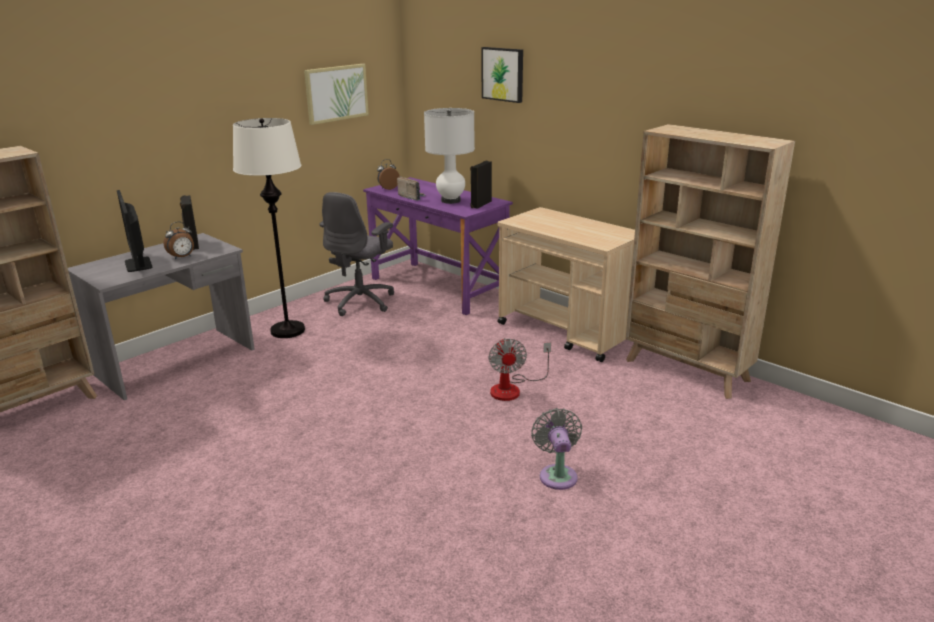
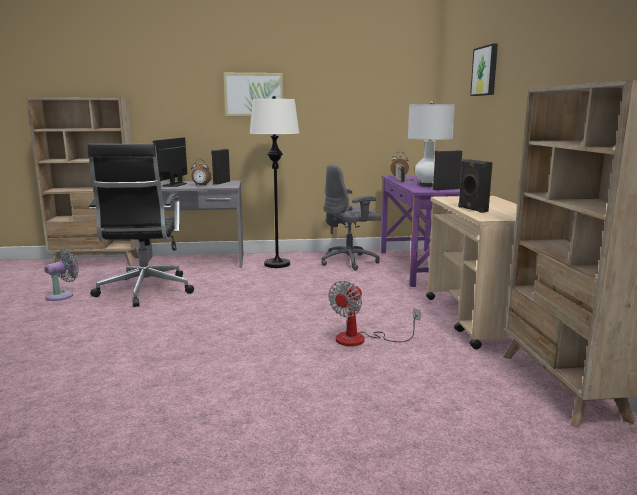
camera: 40 degrees right, 10 degrees down
picture [304,64,369,125] -> picture moved to [223,73,283,116]
grey fan [531,408,582,490] -> grey fan moved to [44,249,79,301]
none -> black office chair [87,143,194,307]
none -> black speaker [458,159,493,213]

